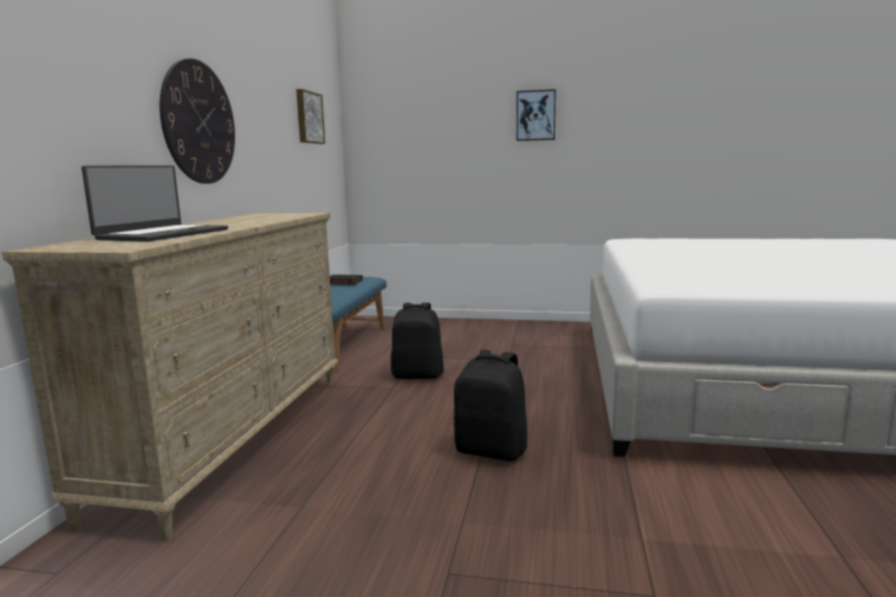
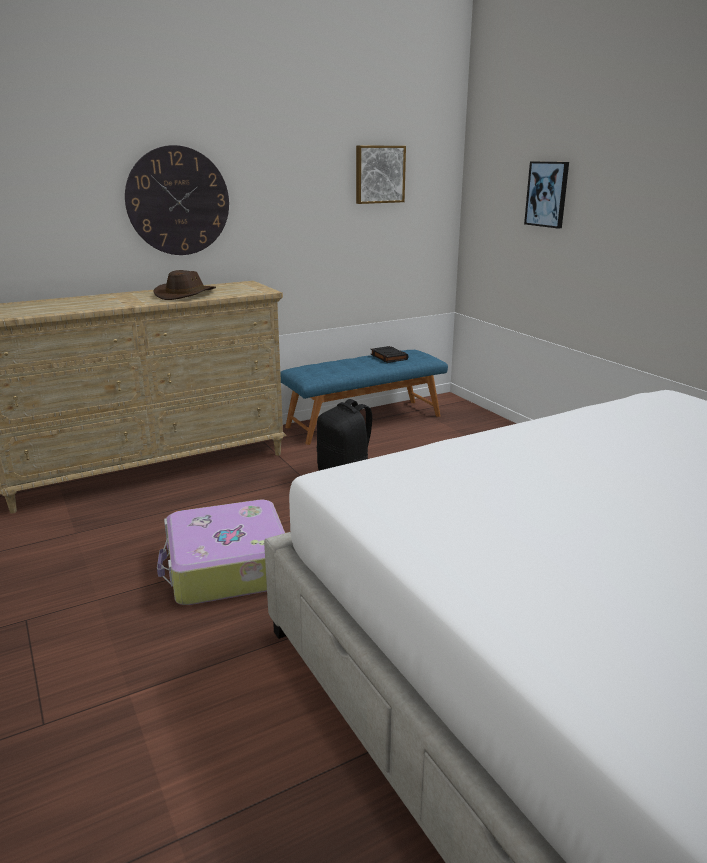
camera: 50 degrees right, 10 degrees up
laptop [82,165,228,242] -> none
black backpack [453,350,527,461] -> suitcase [157,499,285,605]
picture [517,89,556,141] -> picture moved to [524,161,569,229]
none -> brown hat [153,270,216,300]

